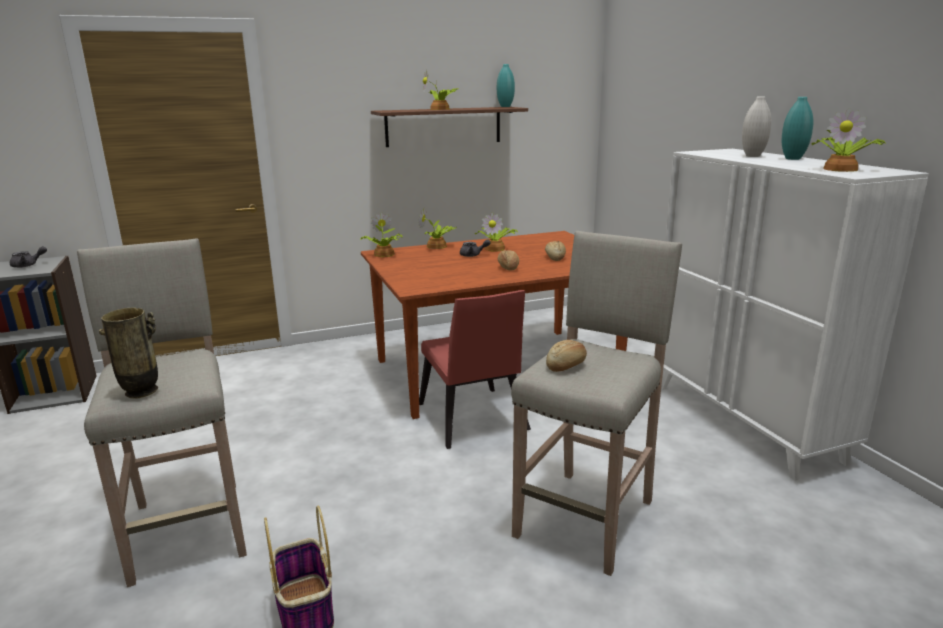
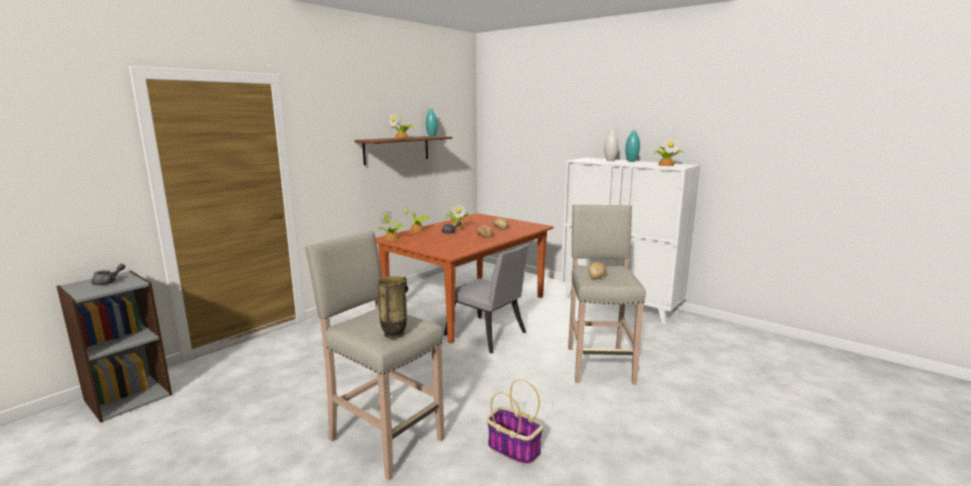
camera: 30 degrees left, 5 degrees down
red chair [419,290,531,449] -> grey chair [444,244,529,353]

